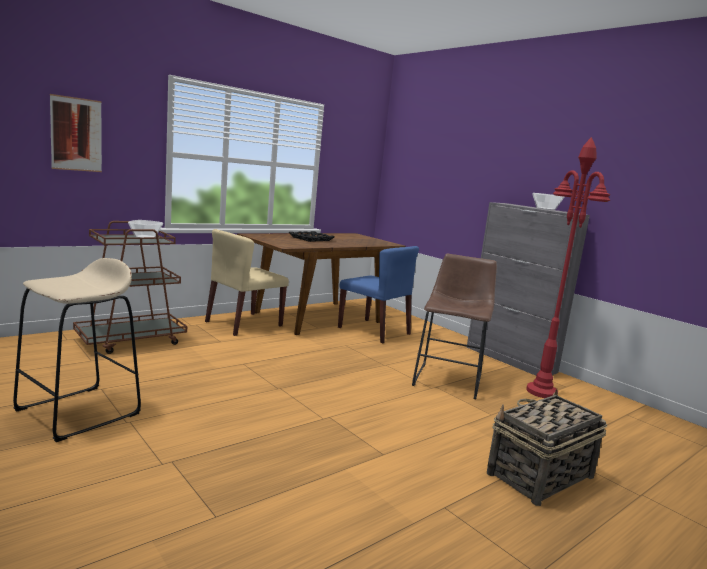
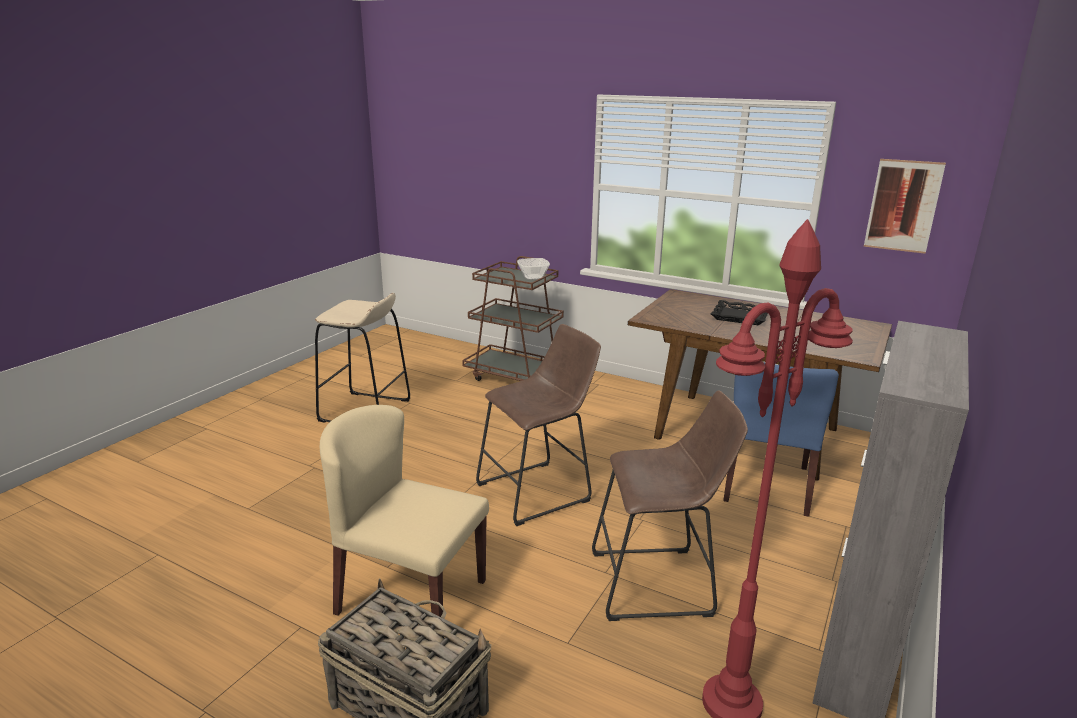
camera: 70 degrees right, 10 degrees up
picture [50,94,102,172] -> picture moved to [864,159,946,254]
beige chair [205,229,289,336] -> beige chair moved to [320,405,489,617]
bowl [532,193,564,210] -> none
none -> brown stool [476,324,601,526]

